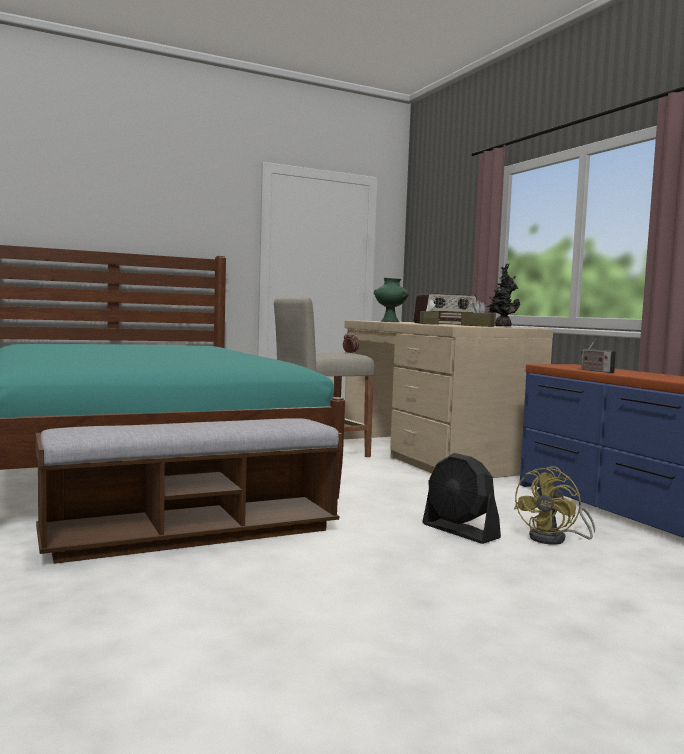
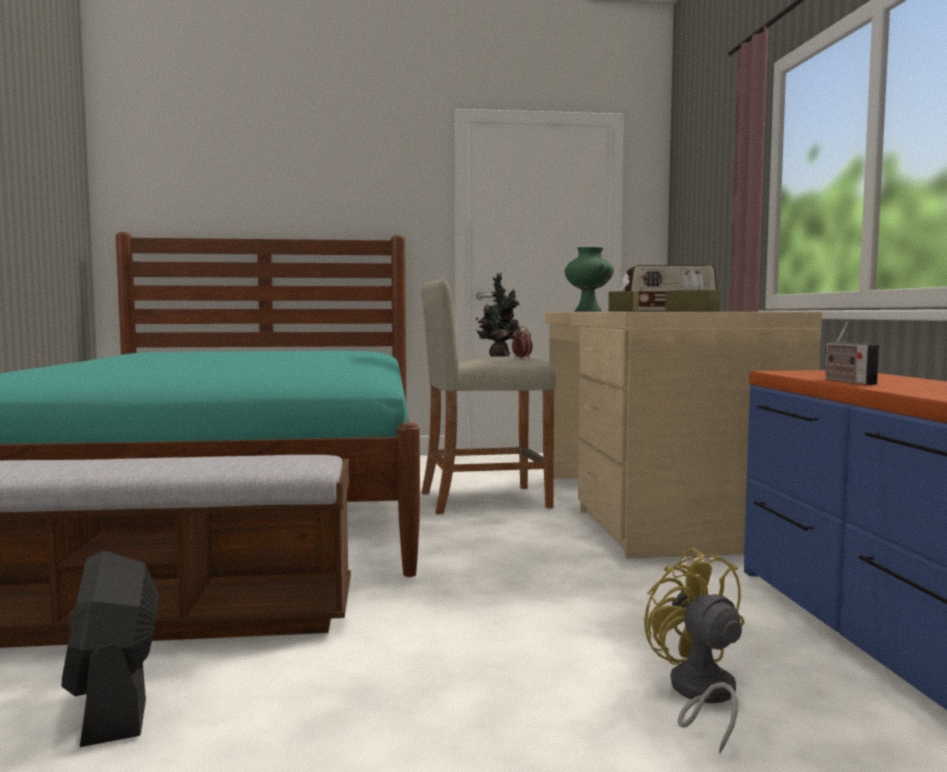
camera: 20 degrees right, 0 degrees up
black fan [422,453,501,544] -> black fan moved to [61,551,158,747]
potted plant [487,264,520,326] -> potted plant moved to [475,273,521,357]
yellow fan [514,466,595,545] -> yellow fan turned 105 degrees clockwise [644,548,744,753]

